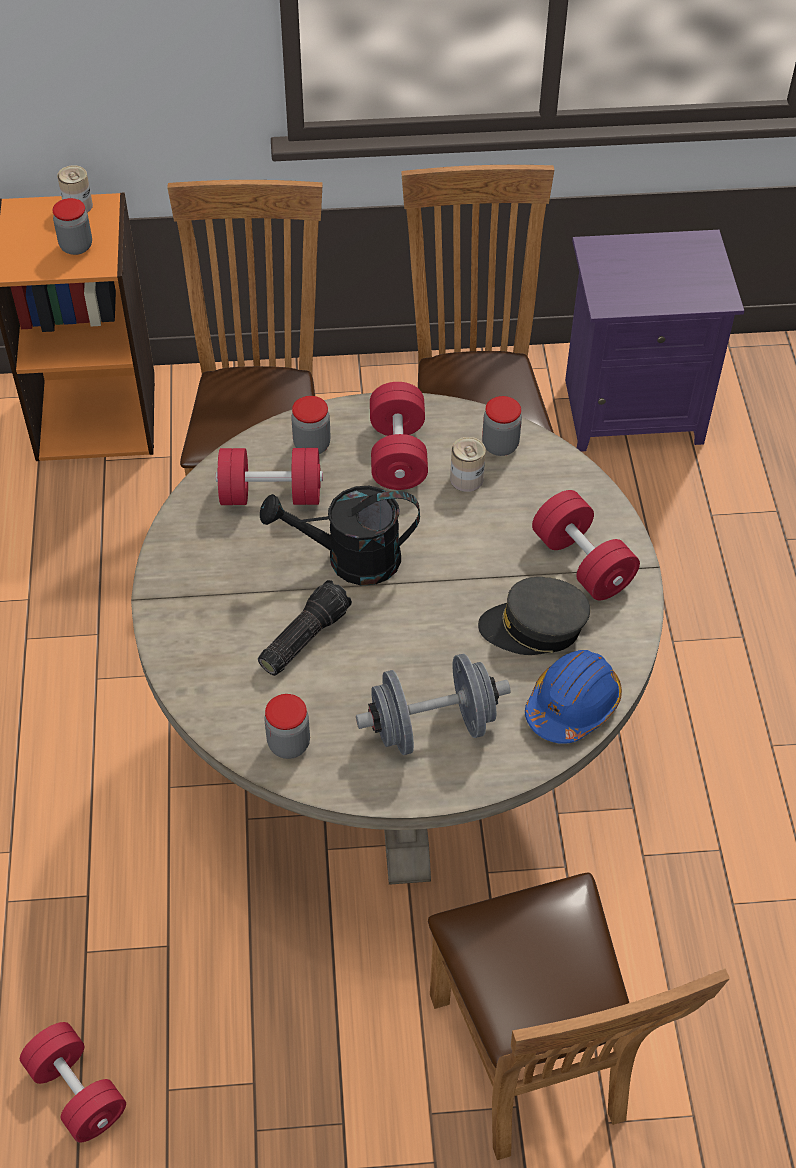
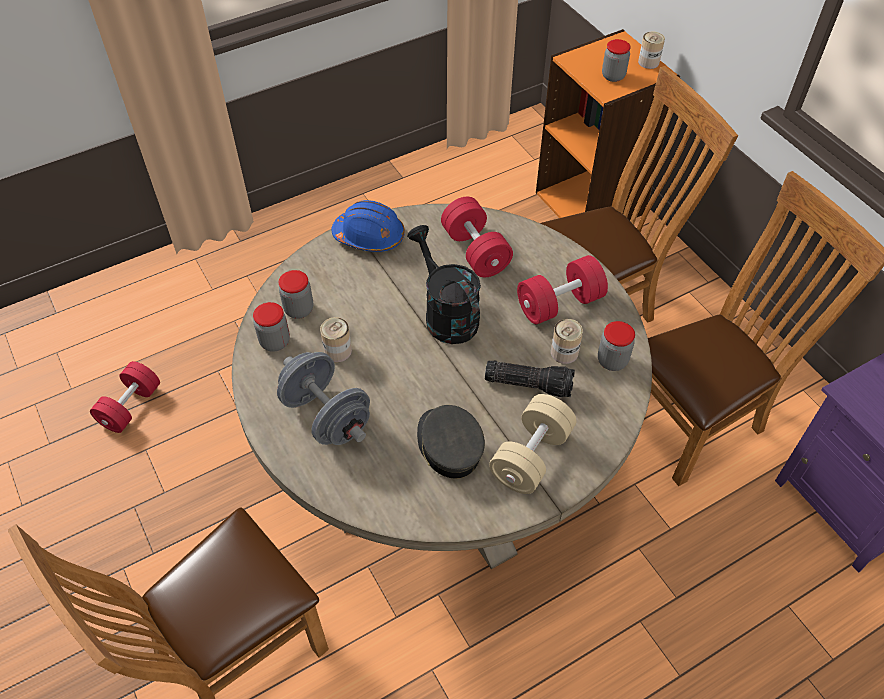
camera: 65 degrees right, 0 degrees up
flashlight [258,580,352,676] -> flashlight moved to [485,361,575,397]
jar [291,396,331,454] -> jar moved to [279,270,313,319]
blue hard hat [525,650,622,744] -> blue hard hat moved to [332,200,405,252]
red dumbbell [532,490,640,600] -> beige dumbbell [489,394,576,494]
none -> can [320,317,352,362]

